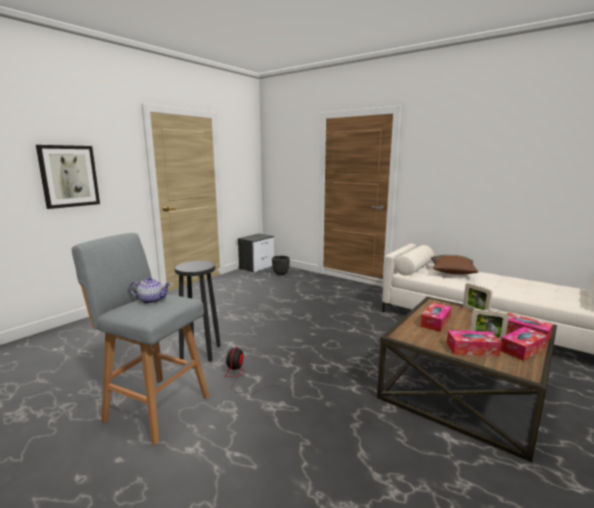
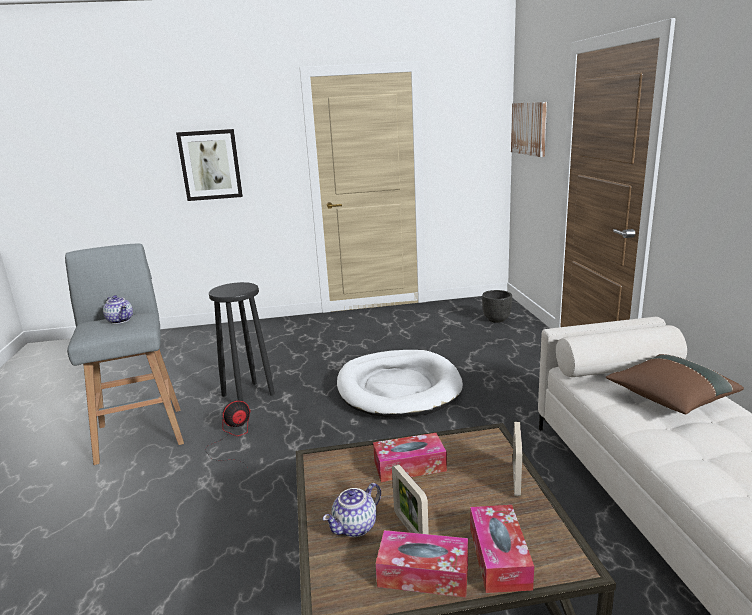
camera: 45 degrees right, 5 degrees up
nightstand [238,234,274,273] -> none
tissue box [447,330,502,356] -> teapot [323,483,381,537]
none -> white dog bed [337,350,463,417]
none -> picture [511,102,547,157]

